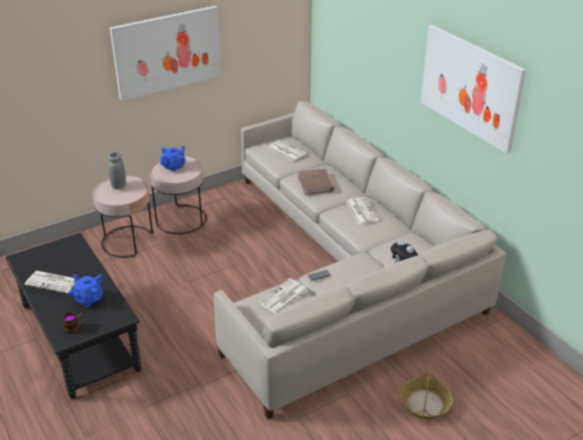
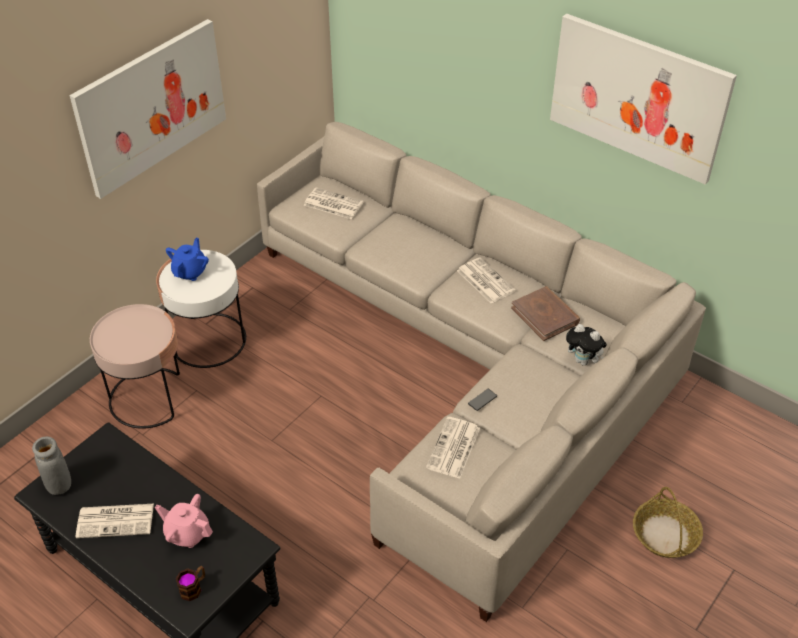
camera: 20 degrees left, 10 degrees up
blue teapot [69,274,103,307] -> pink teapot [155,494,213,548]
grey vase [108,152,126,189] -> grey vase moved to [32,437,71,495]
pink side table [150,156,207,234] -> white side table [156,250,246,368]
brown book [298,168,335,195] -> brown book moved to [511,286,580,341]

